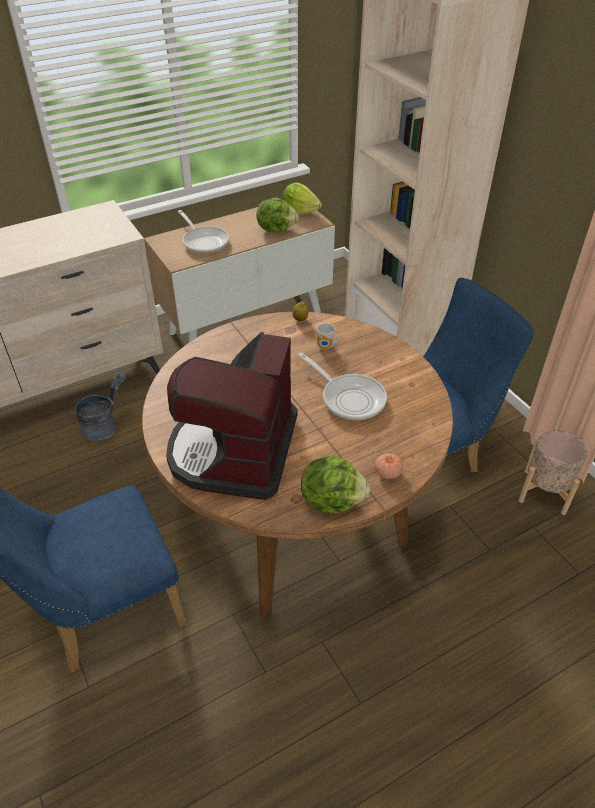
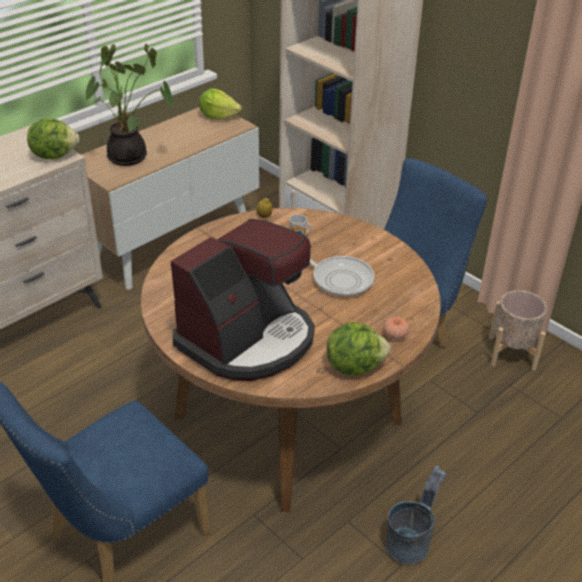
camera: 15 degrees left, 5 degrees down
grey bucket [75,371,126,441] -> grey bucket moved to [385,466,446,564]
coffee machine [166,332,297,500] -> coffee machine turned 135 degrees counterclockwise [171,219,315,381]
frying pan [178,210,229,254] -> potted plant [85,44,173,166]
lettuce [257,198,299,233] -> lettuce moved to [27,118,80,159]

